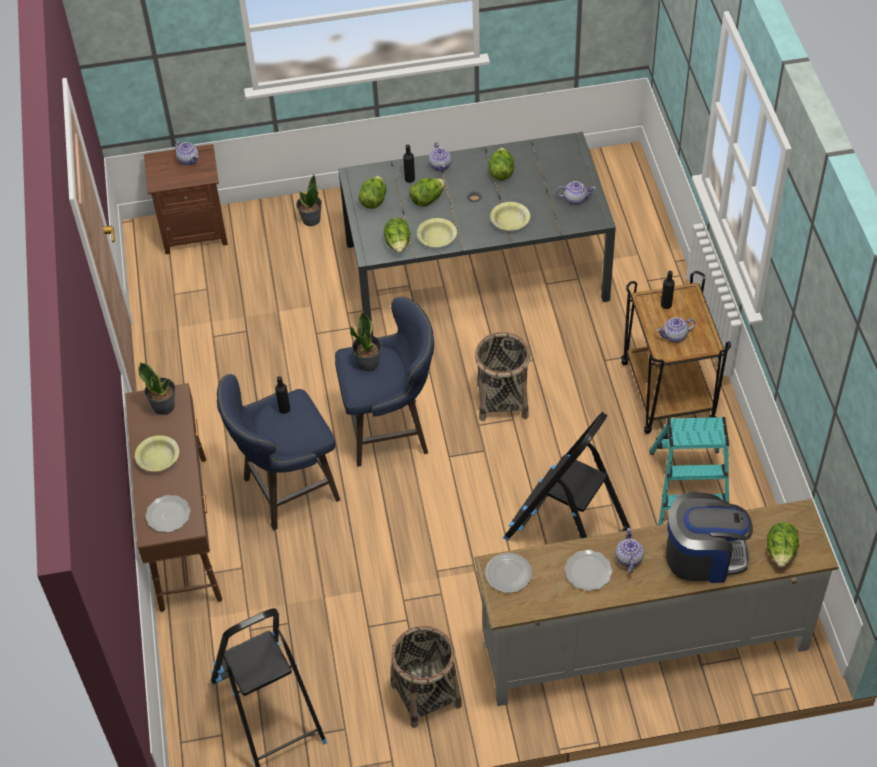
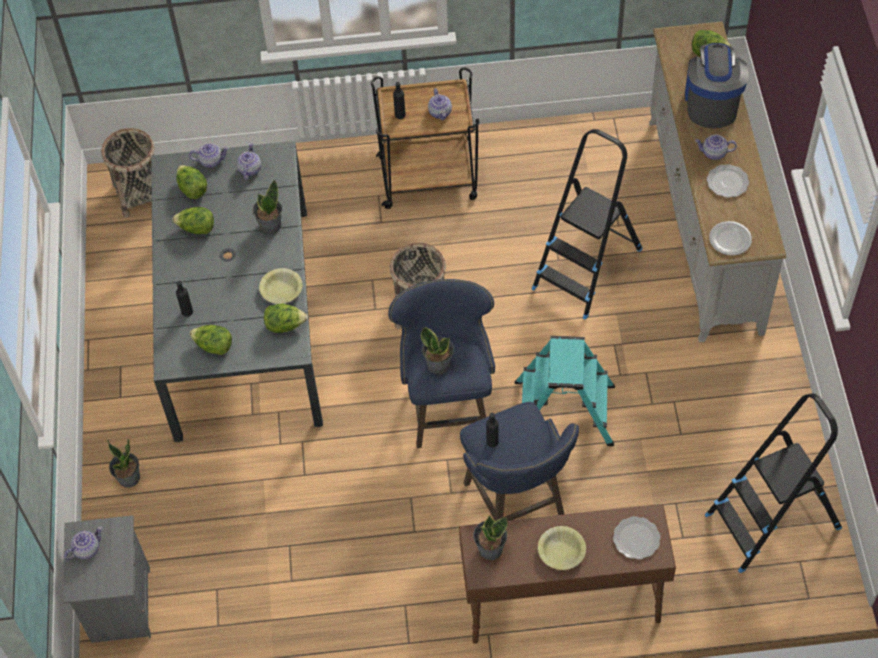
camera: 85 degrees left, 5 degrees up
brown nightstand [144,144,228,254] -> grey nightstand [63,515,151,643]
basket [391,626,462,728] -> basket moved to [101,128,155,218]
lettuce [409,178,445,207] -> lettuce moved to [176,165,207,199]
teapot [429,142,452,172] -> teapot moved to [189,143,229,168]
yellow bowl [490,202,530,231] -> potted plant [252,180,282,234]
turquoise step ladder [649,417,729,525] -> turquoise step ladder moved to [515,336,615,446]

